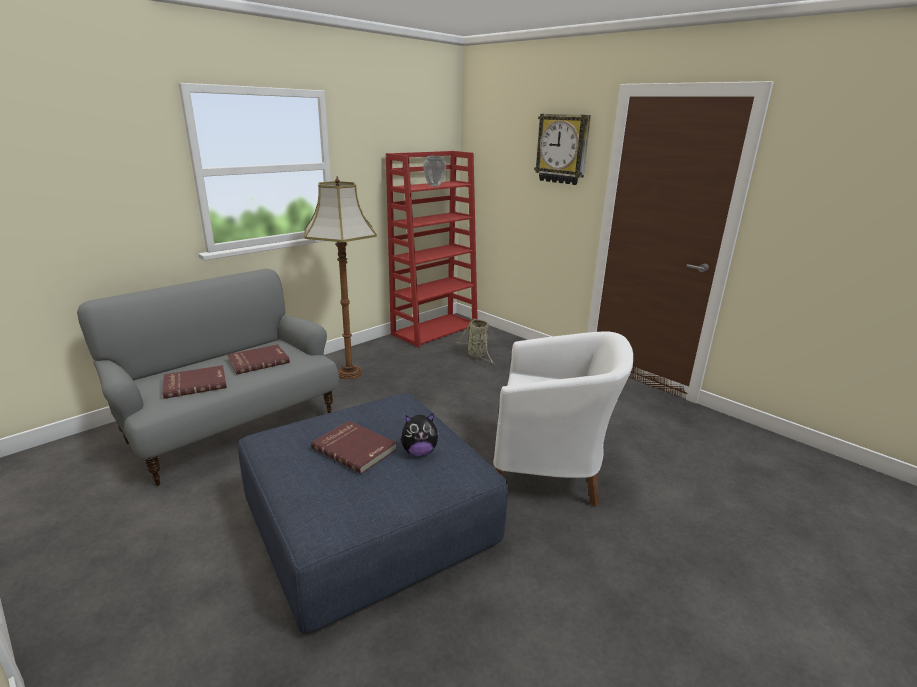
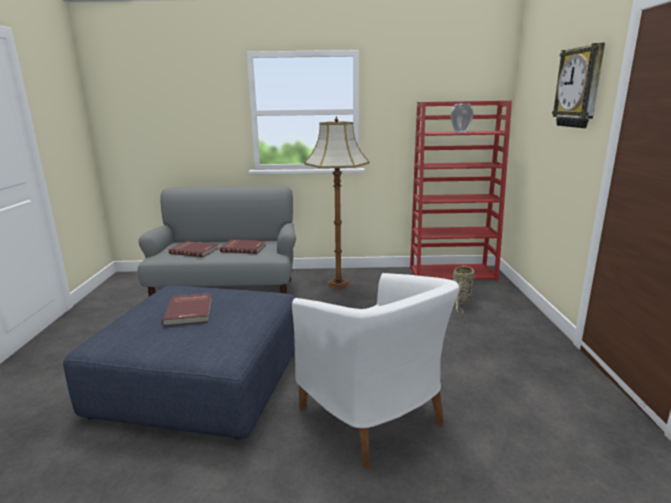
camera: 45 degrees right, 5 degrees down
plush toy [401,413,439,456] -> none

